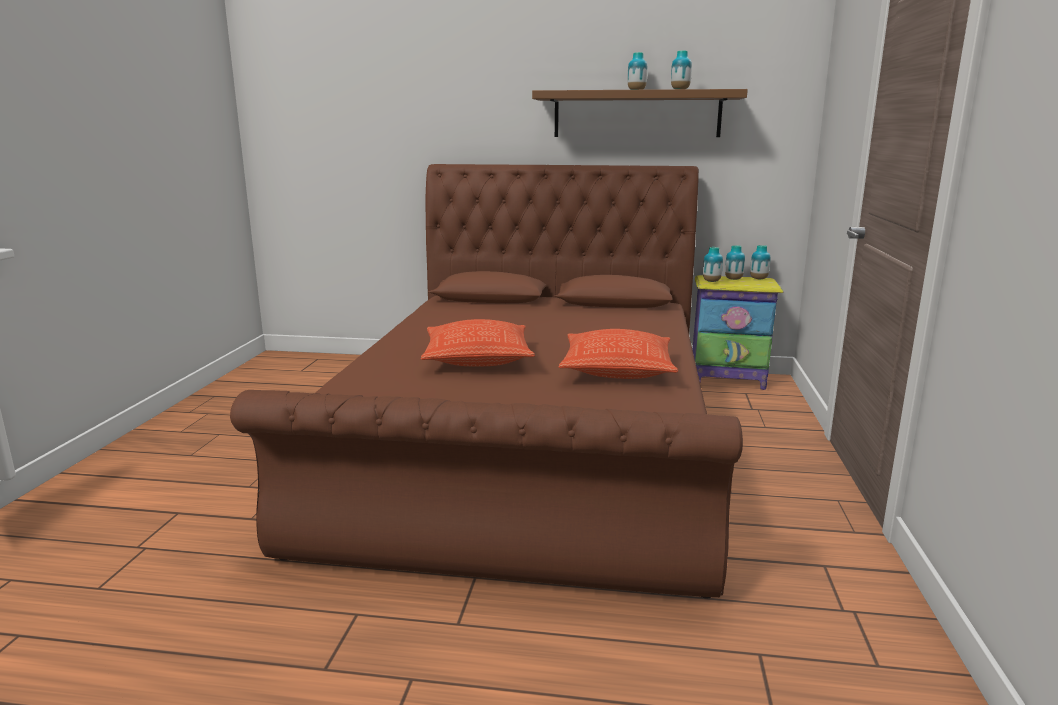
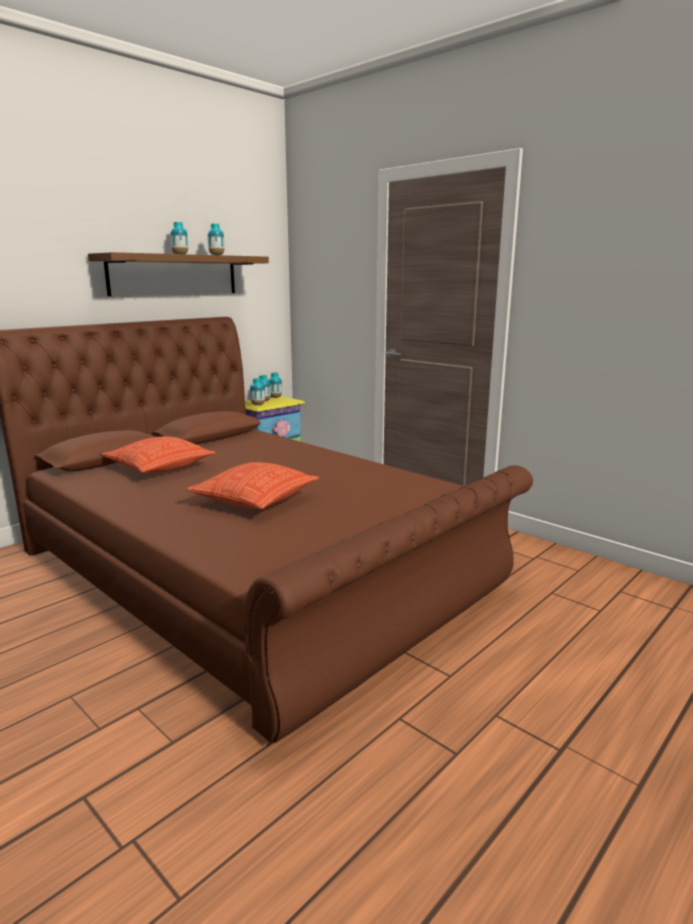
camera: 55 degrees left, 0 degrees up
orange pillow [559,329,678,379] -> orange pillow moved to [102,436,215,474]

